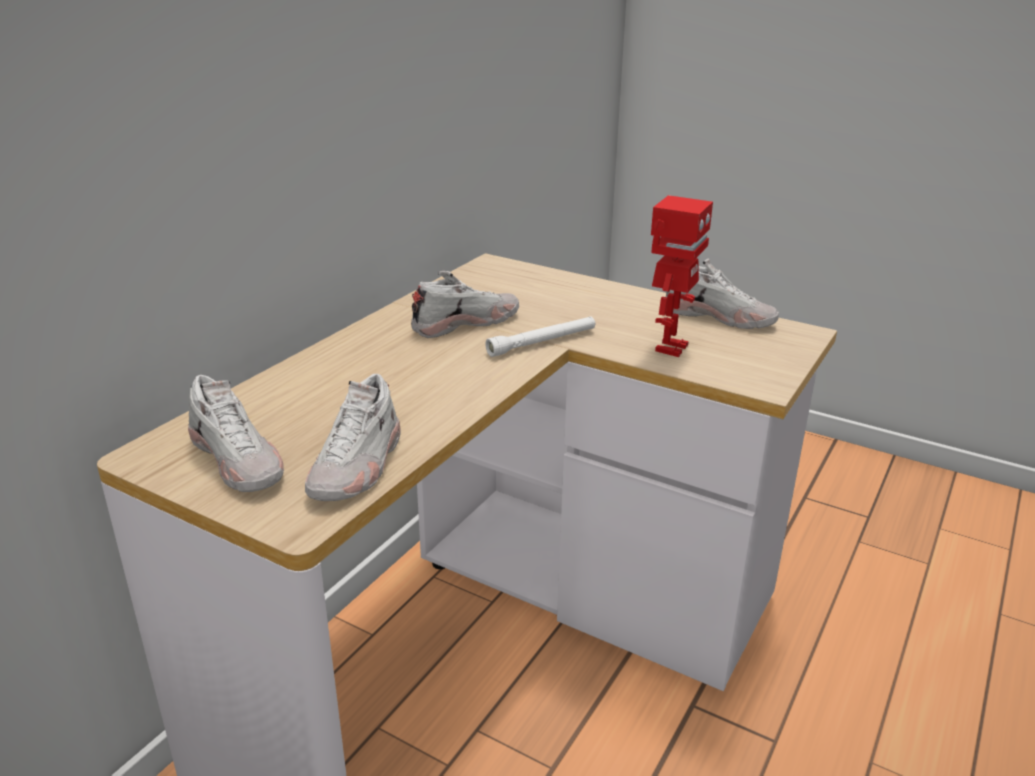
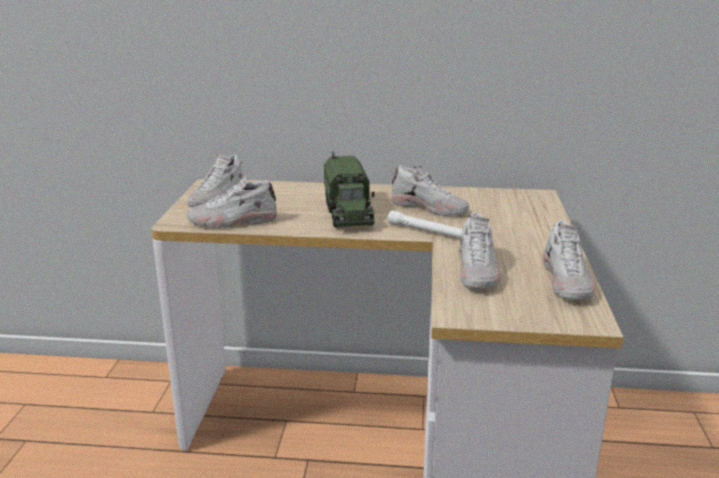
camera: 65 degrees right, 5 degrees down
toy robot [651,195,713,357] -> white shoe [459,212,501,289]
none -> toy truck [324,151,375,227]

